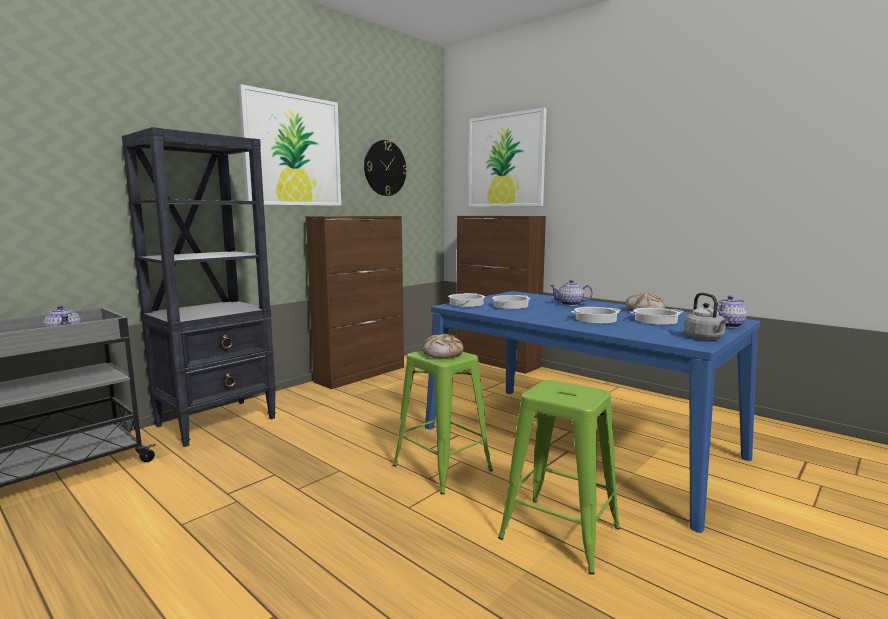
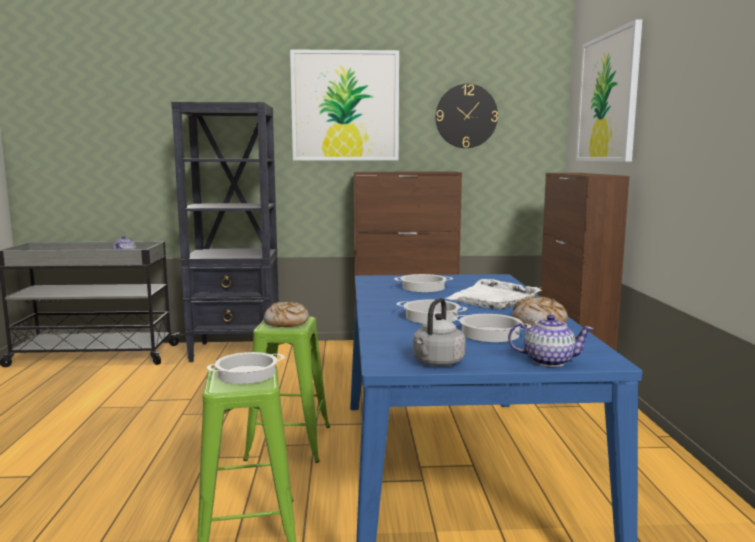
camera: 45 degrees right, 0 degrees up
cooking pot [448,293,485,307] -> cooking pot moved to [207,352,285,384]
teapot [550,280,593,306] -> white tray [446,279,542,309]

